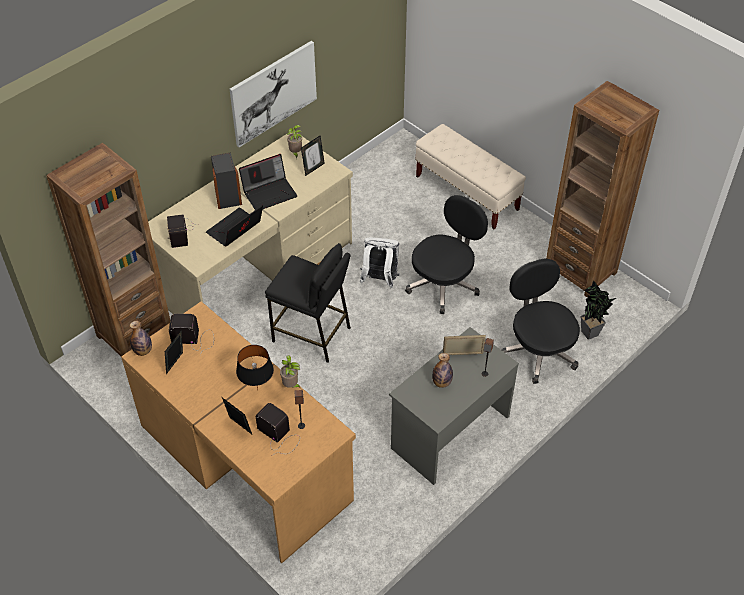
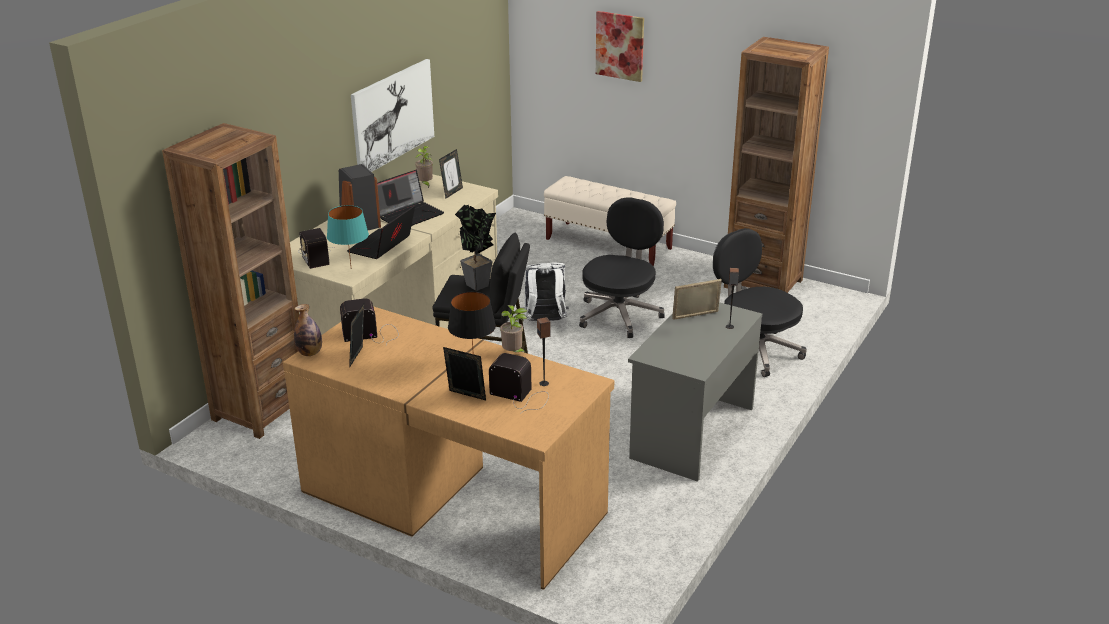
camera: 15 degrees left, 20 degrees down
bottle [432,353,453,388] -> none
potted plant [581,281,616,340] -> potted plant moved to [455,204,496,291]
none -> turquoise table lamp [327,205,369,265]
none -> picture [596,11,644,82]

